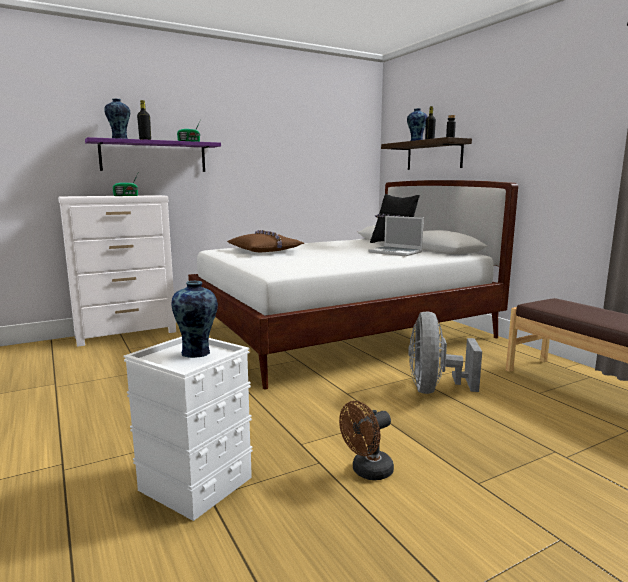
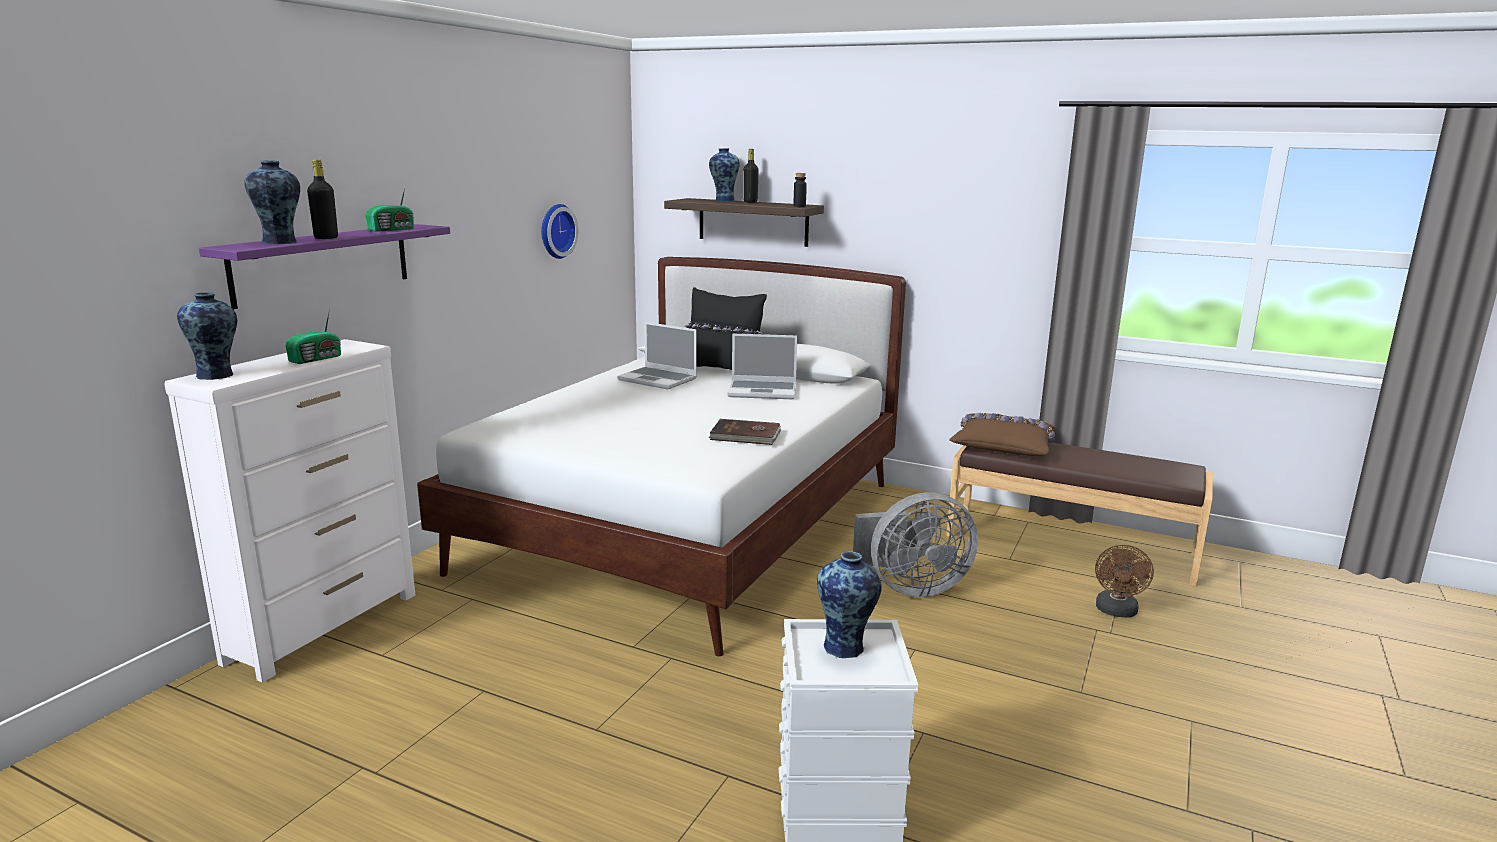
camera: 35 degrees left, 5 degrees up
brown pillow [227,230,304,252] -> brown pillow moved to [949,412,1056,456]
brown fan [339,401,394,480] -> brown fan moved to [1095,545,1154,618]
grey fan [408,311,482,394] -> grey fan turned 75 degrees counterclockwise [853,492,978,597]
none -> vase [177,292,237,380]
none -> wall clock [541,204,578,259]
none -> laptop [617,322,697,390]
none -> brown book [709,419,781,445]

